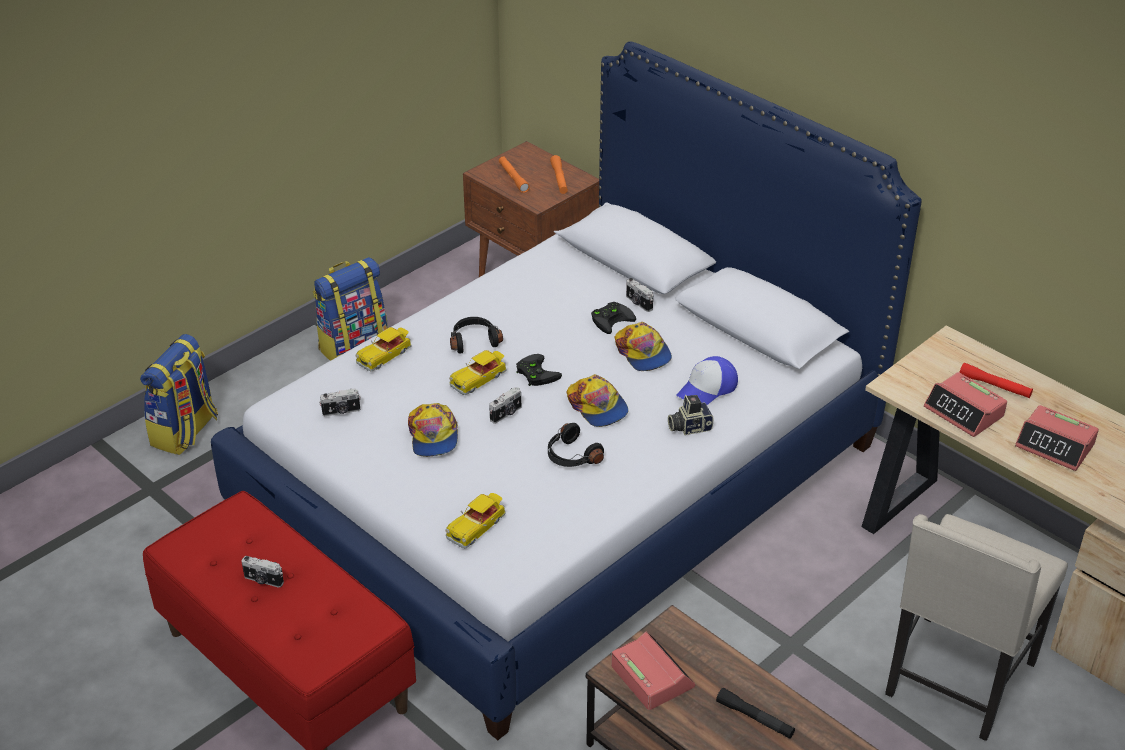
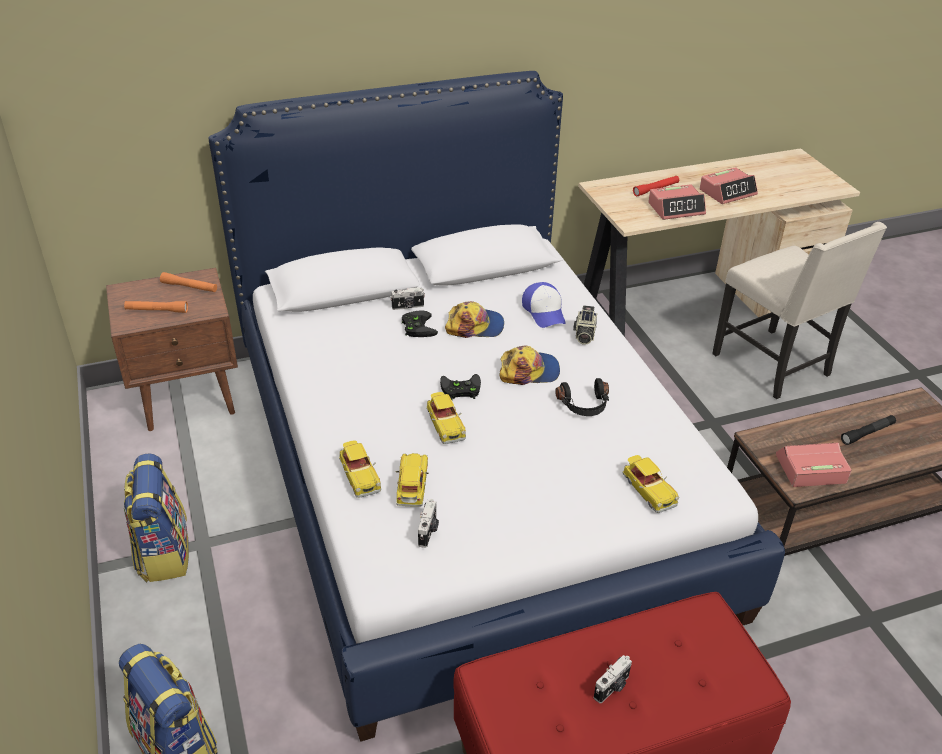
camera: 65 degrees left, 0 degrees up
cap [408,403,458,457] -> none
black headphones [450,317,503,353] -> none
camera [489,387,521,424] -> none
none -> toy car [396,453,429,507]

